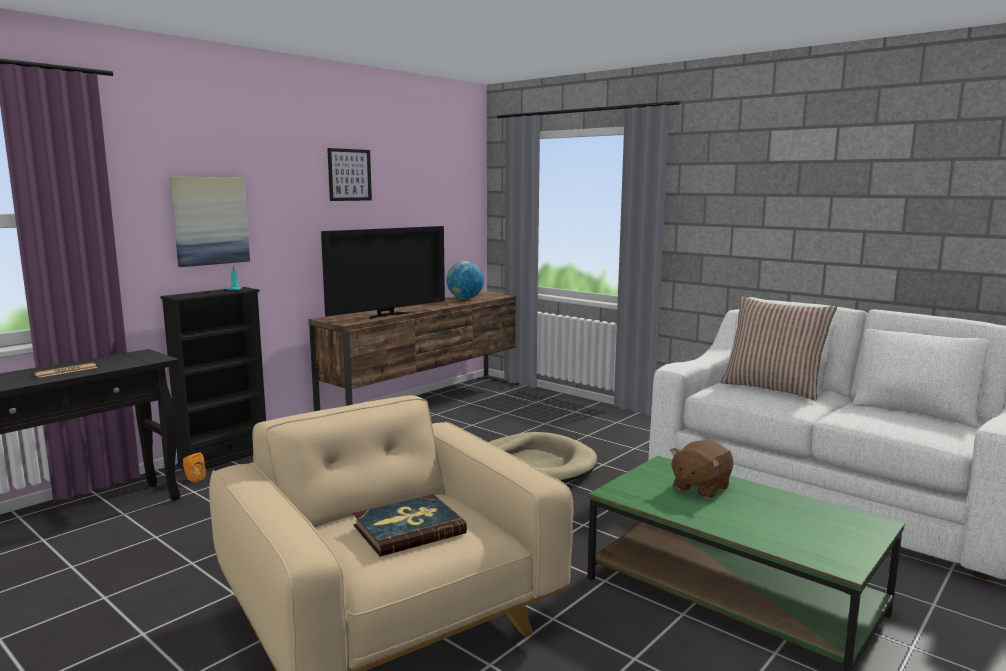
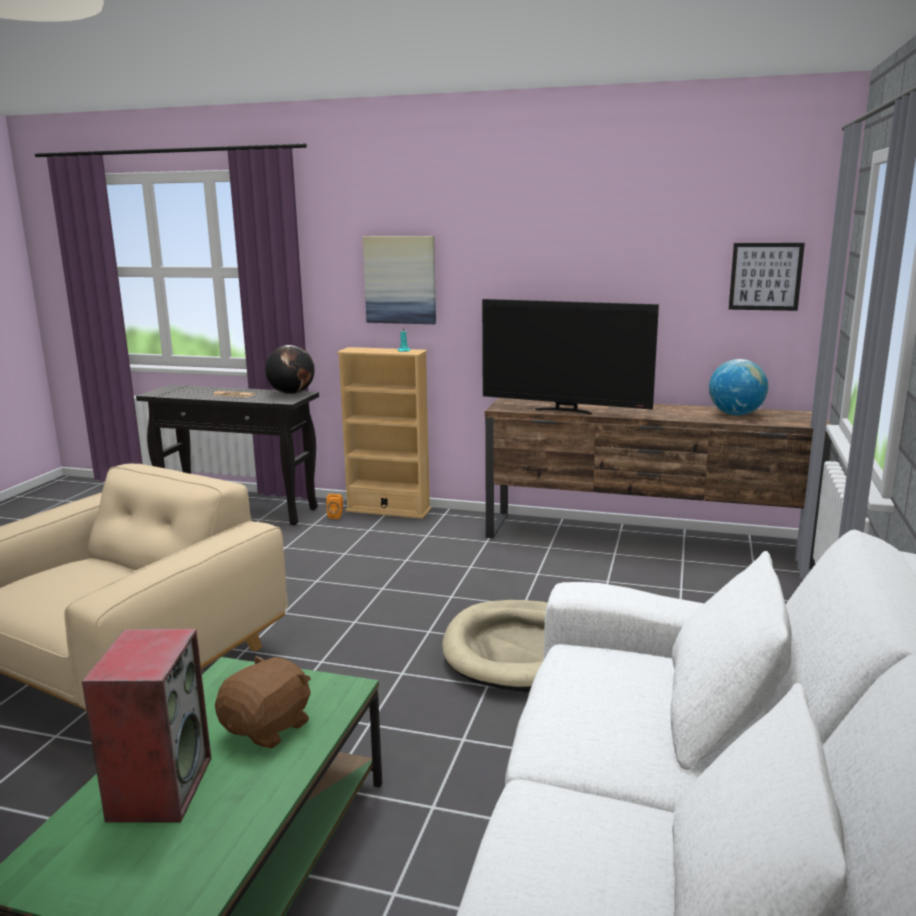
camera: 65 degrees right, 5 degrees up
black bookcase [160,287,266,470] -> beige bookcase [337,347,431,519]
picture [327,148,372,201] -> picture moved to [729,243,805,311]
book [353,494,467,557] -> none
brown plush toy [670,440,733,499] -> brown plush toy turned 105 degrees clockwise [215,655,311,748]
pillow [720,297,837,401] -> none
none -> speaker [82,629,211,823]
none -> globe [265,345,315,394]

